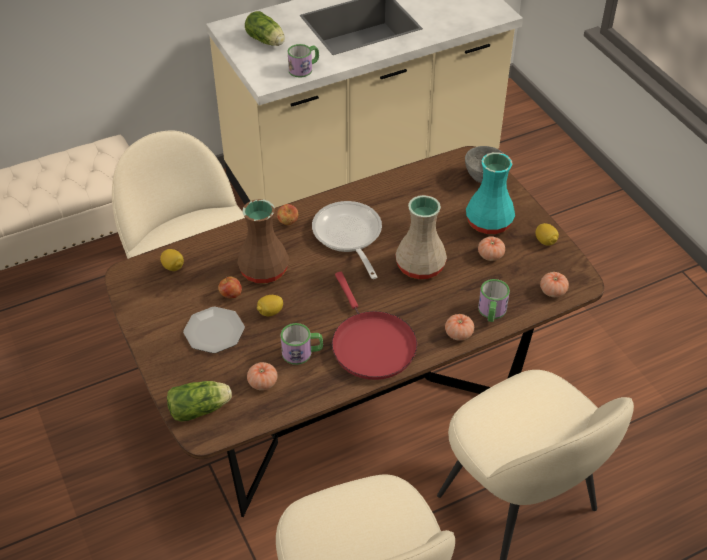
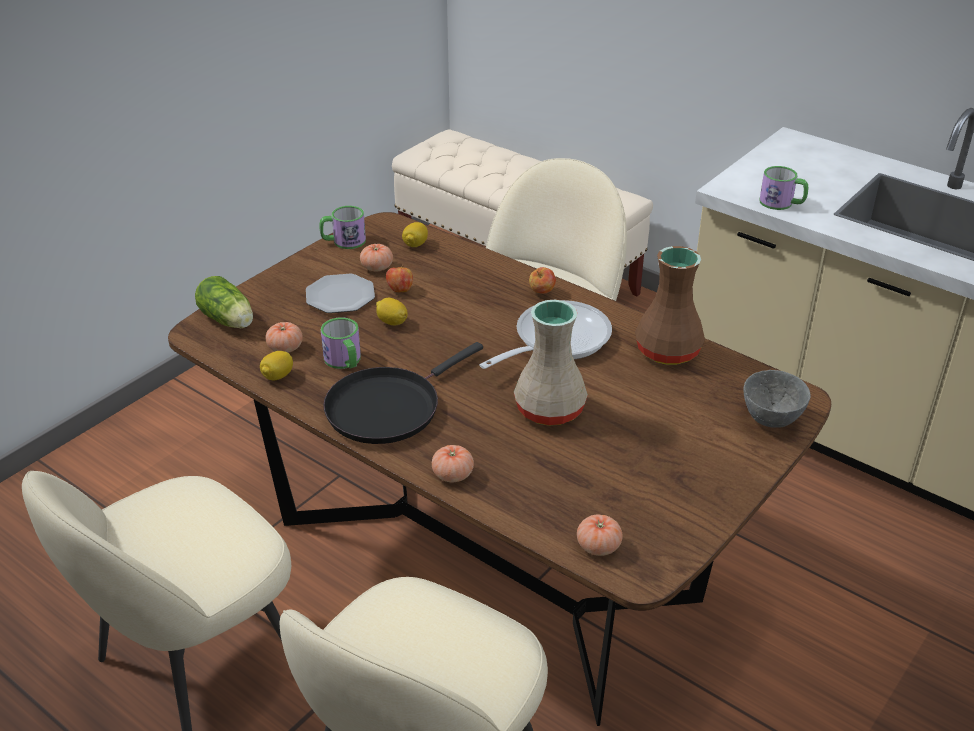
camera: 65 degrees right, 10 degrees down
brown vase [237,199,289,283] -> brown vase moved to [635,246,705,365]
lettuce [245,11,285,46] -> none
red frying pan [332,272,417,380] -> black frying pan [323,342,483,444]
turquoise vase [466,152,515,234] -> none
tomato [478,236,505,261] -> tomato moved to [360,244,393,271]
mug [478,279,510,322] -> mug moved to [320,206,366,249]
lemon [535,223,559,246] -> lemon moved to [260,351,293,380]

